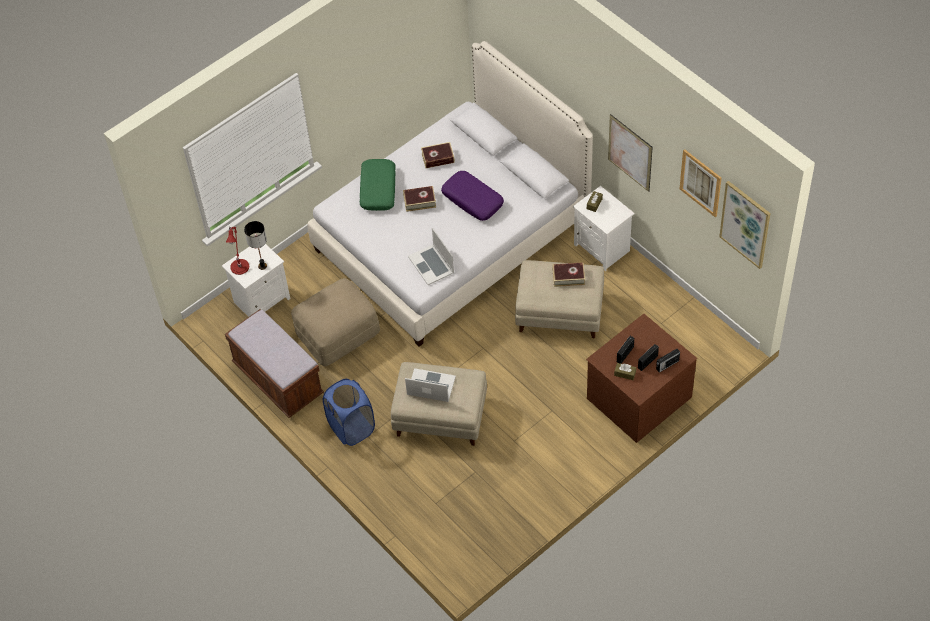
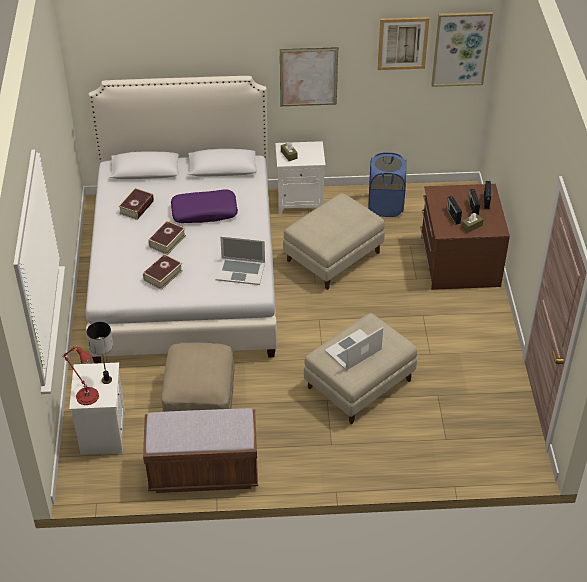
camera: 55 degrees left, 10 degrees down
blue laundry basket [323,379,375,446] -> blue laundry basket moved to [368,152,406,217]
green pillow [360,159,396,211] -> none
book [553,263,585,287] -> book moved to [143,254,183,290]

